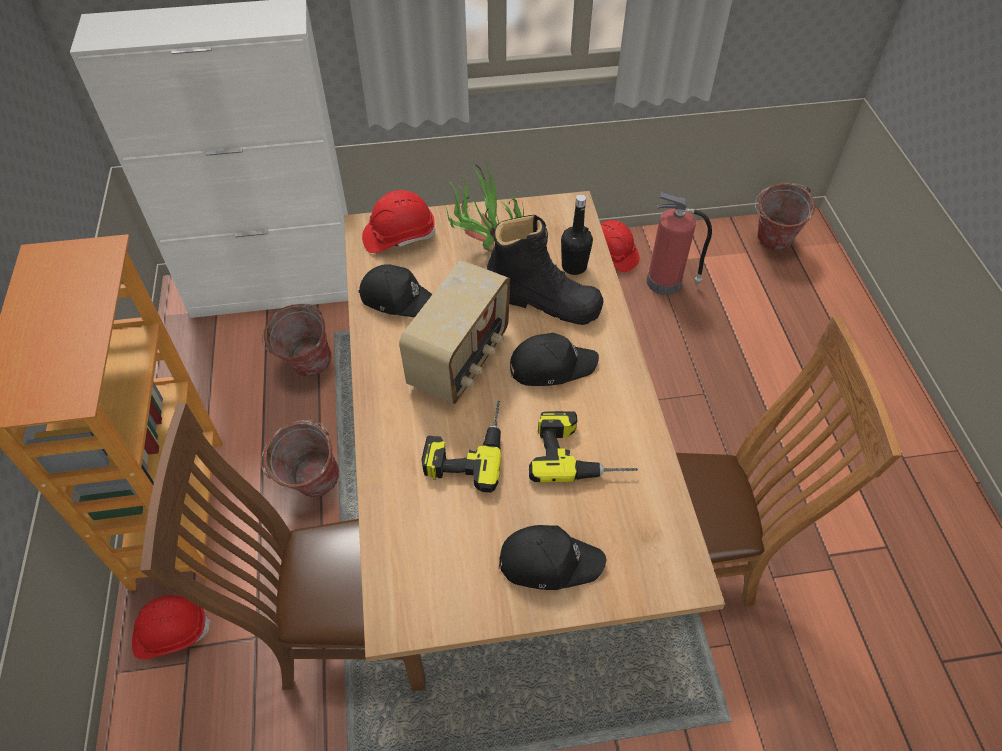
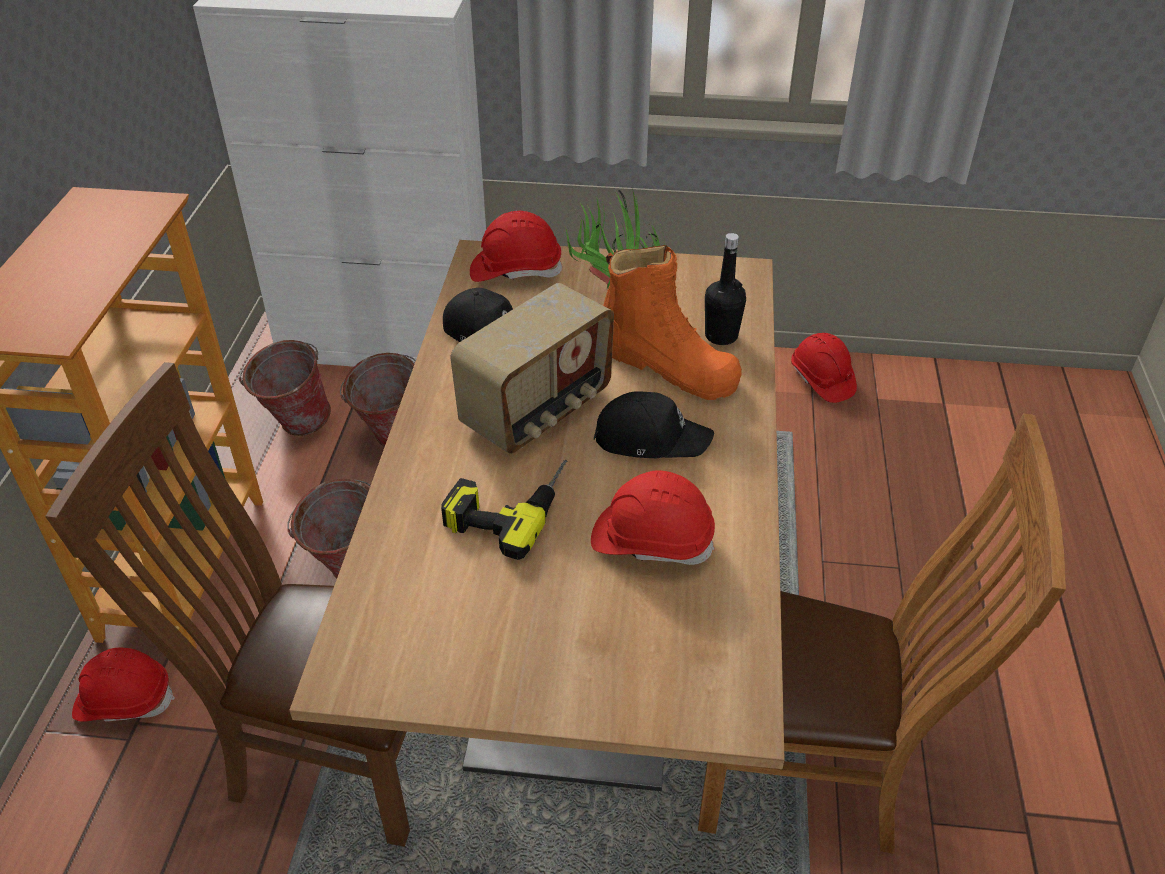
camera: 15 degrees right, 10 degrees down
black boot [487,215,603,325] -> orange boot [603,245,742,400]
black cap [499,525,607,590] -> none
power drill [529,411,638,482] -> red hard hat [591,470,715,565]
fire extinguisher [647,192,712,295] -> none
bucket [755,183,815,251] -> bucket moved to [239,340,331,436]

